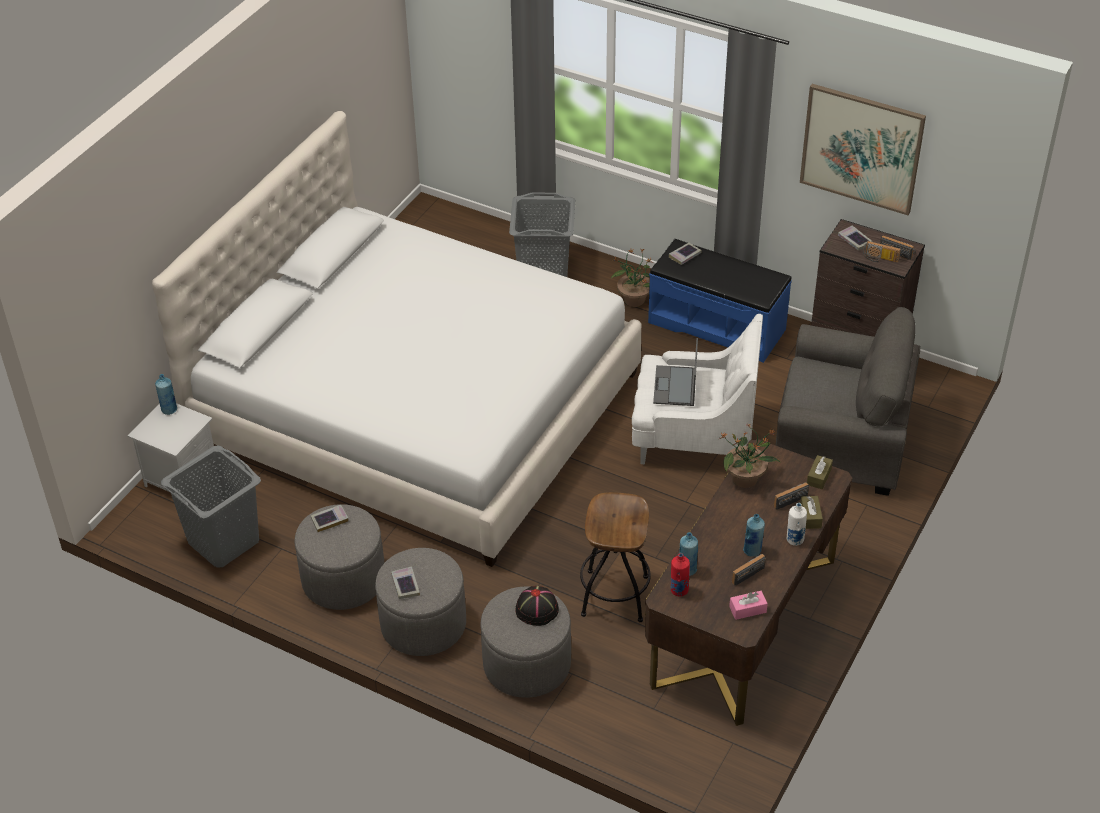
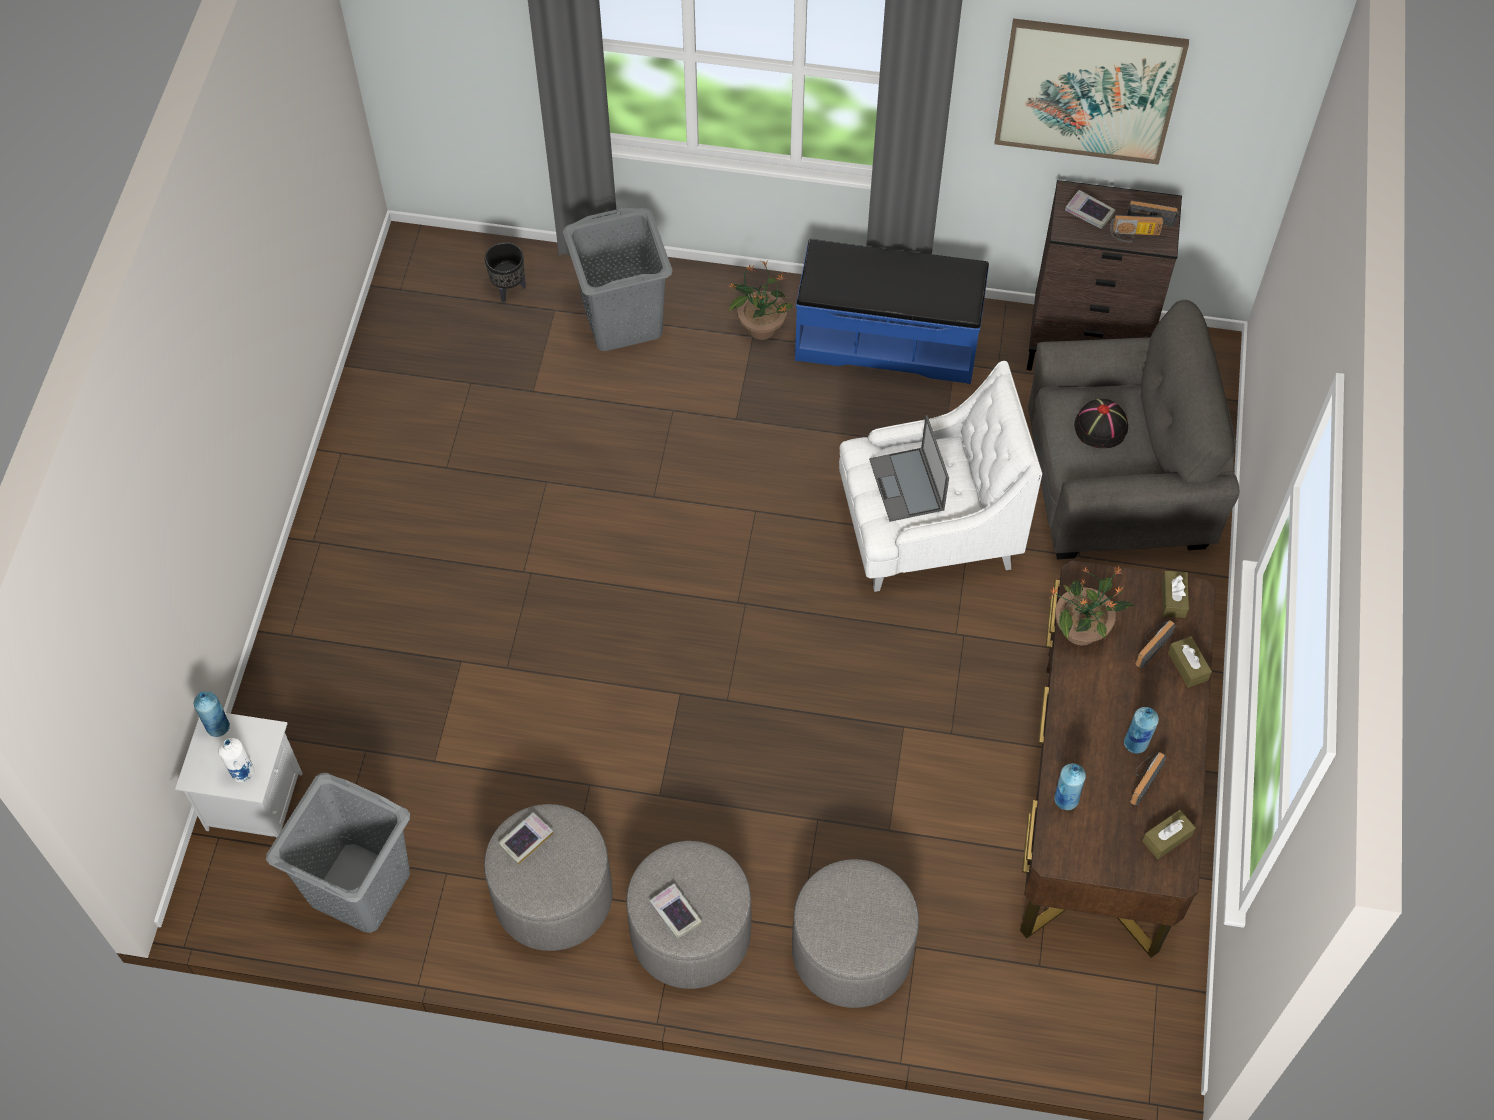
camera: 20 degrees left, 15 degrees up
white bed [152,111,641,567] -> none
black hat [515,586,559,626] -> black hat moved to [1074,399,1128,448]
brown stool [580,492,651,622] -> none
book [669,243,702,265] -> none
red bottle [671,553,690,596] -> none
pink tissue box [729,591,768,620] -> brown tissue box [1142,810,1196,859]
white bottle [787,503,807,546] -> white bottle moved to [218,738,255,782]
none -> black planter [485,242,526,303]

